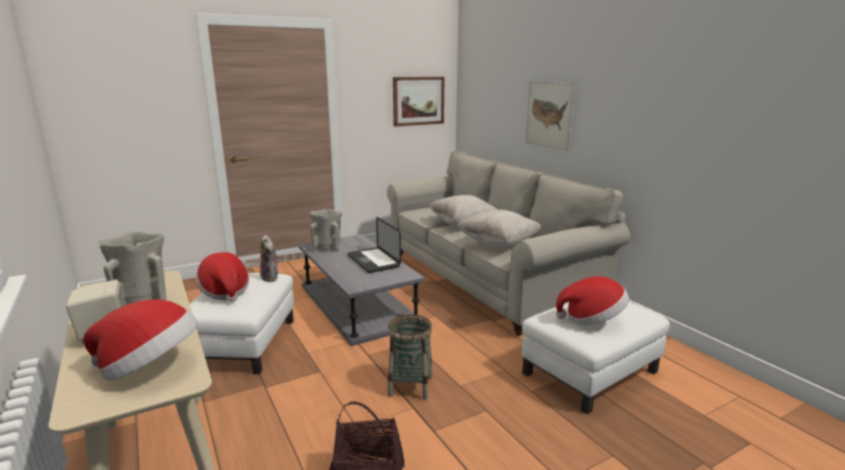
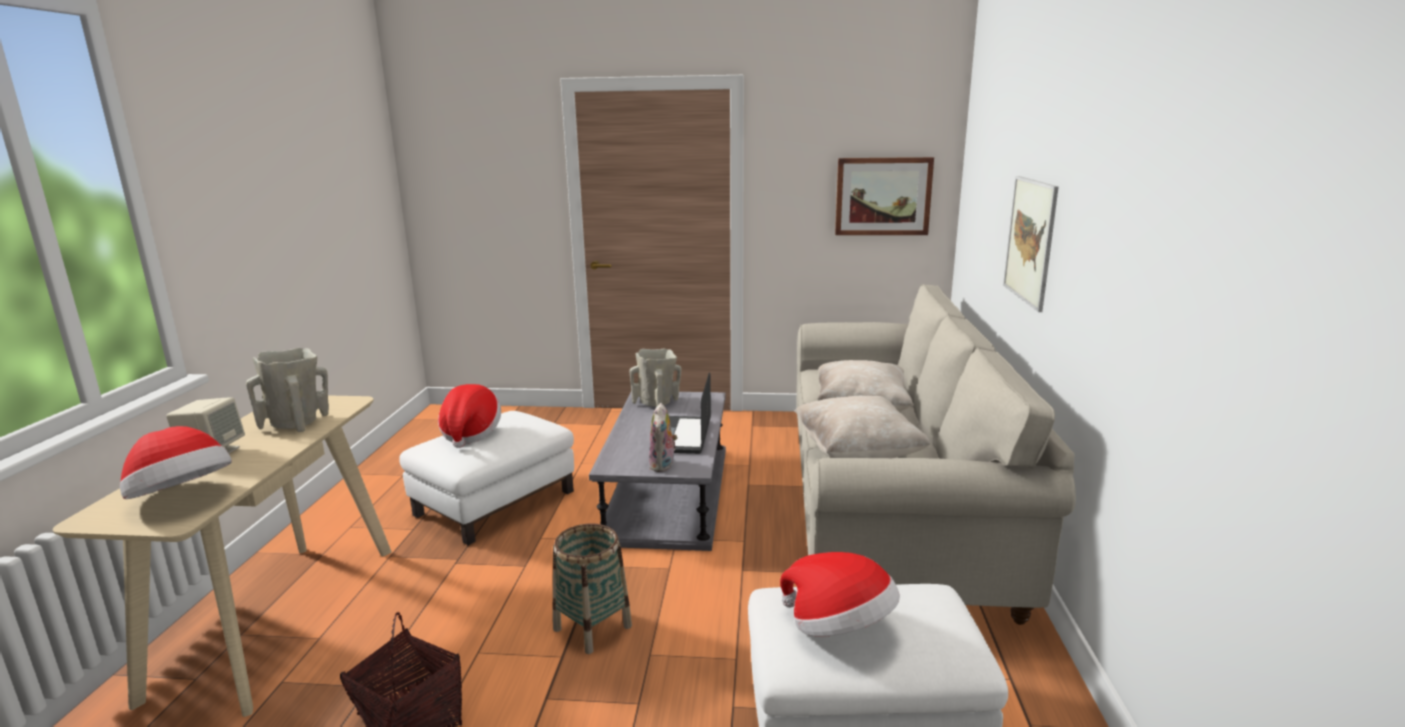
camera: 35 degrees right, 0 degrees up
plush toy [260,235,280,282] -> plush toy moved to [649,403,678,472]

